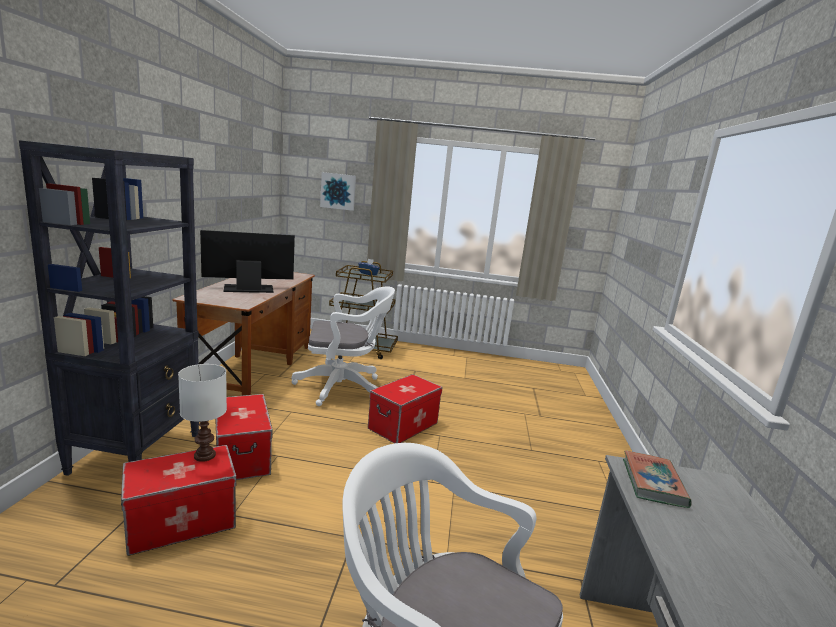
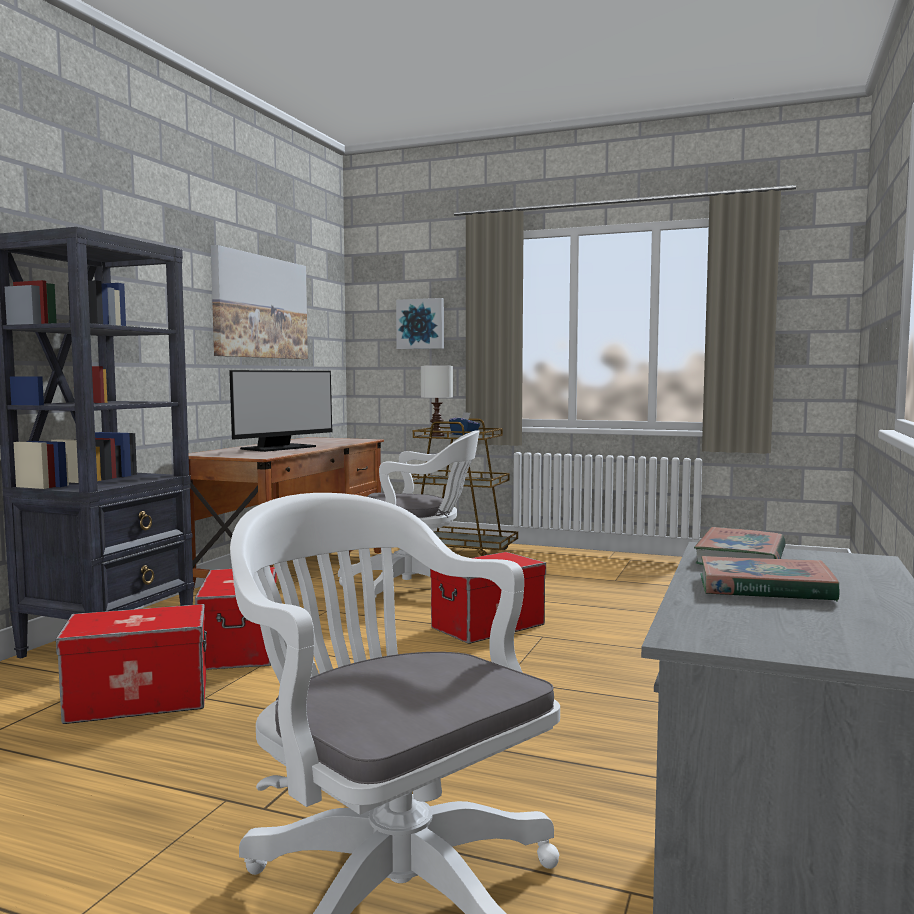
camera: 15 degrees right, 10 degrees down
white table lamp [178,364,227,462] -> white table lamp moved to [421,366,453,437]
monitor [200,230,295,293] -> monitor turned 135 degrees clockwise [229,370,332,452]
none -> picture [211,245,308,359]
none -> book [700,556,839,602]

